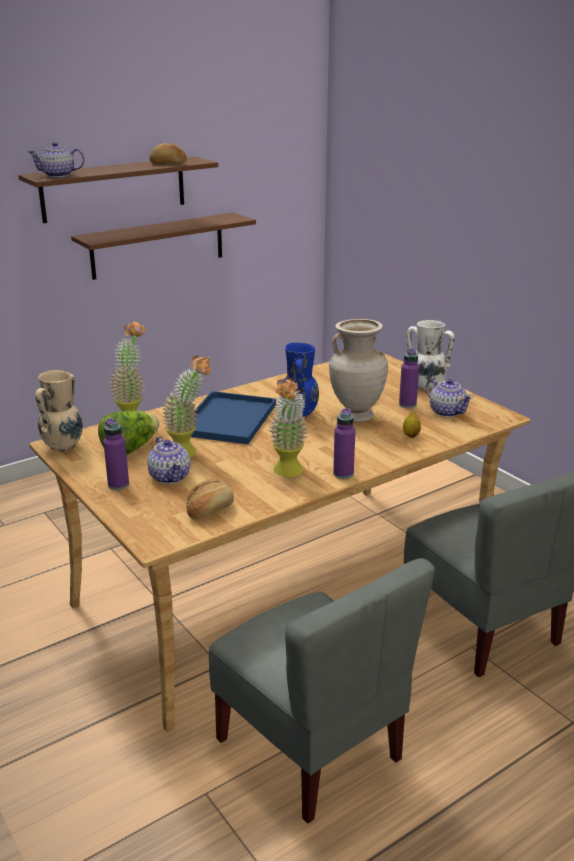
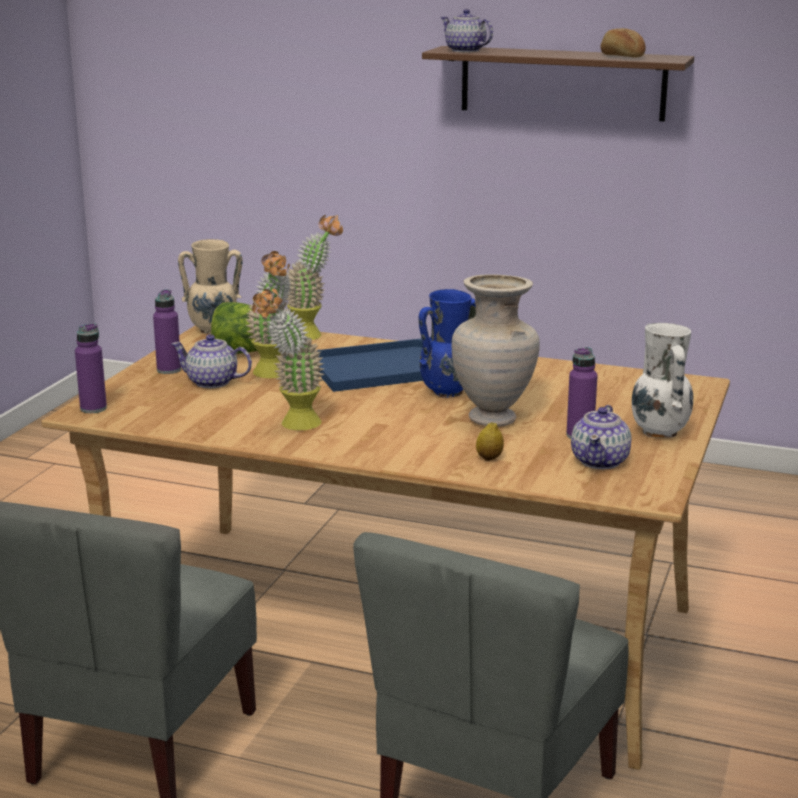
camera: 55 degrees right, 5 degrees down
brown shelf [71,213,256,280] -> none
teapot [147,436,191,484] -> teapot turned 75 degrees clockwise [171,334,252,388]
bread [186,480,234,519] -> none
purple bottle [333,408,355,479] -> purple bottle moved to [75,323,107,413]

